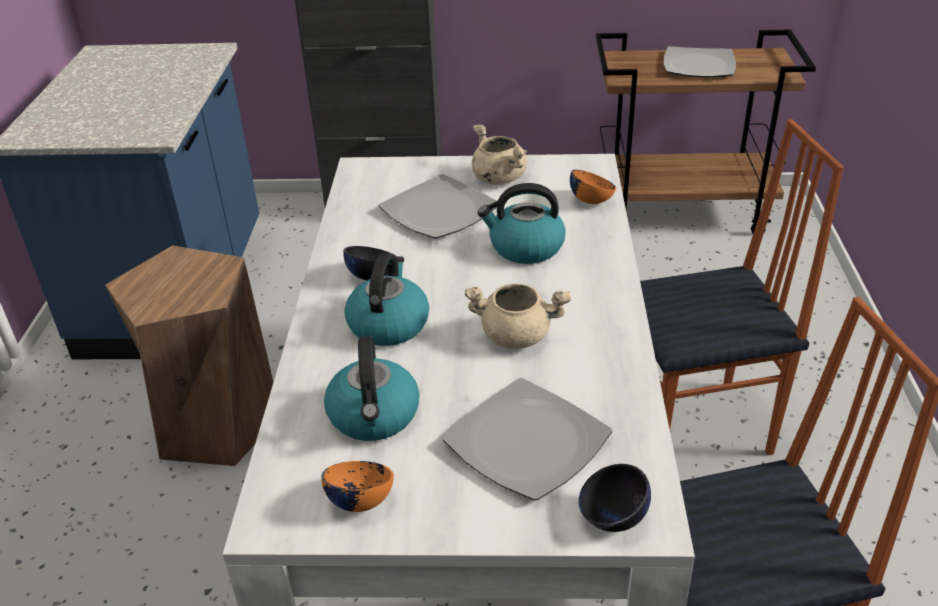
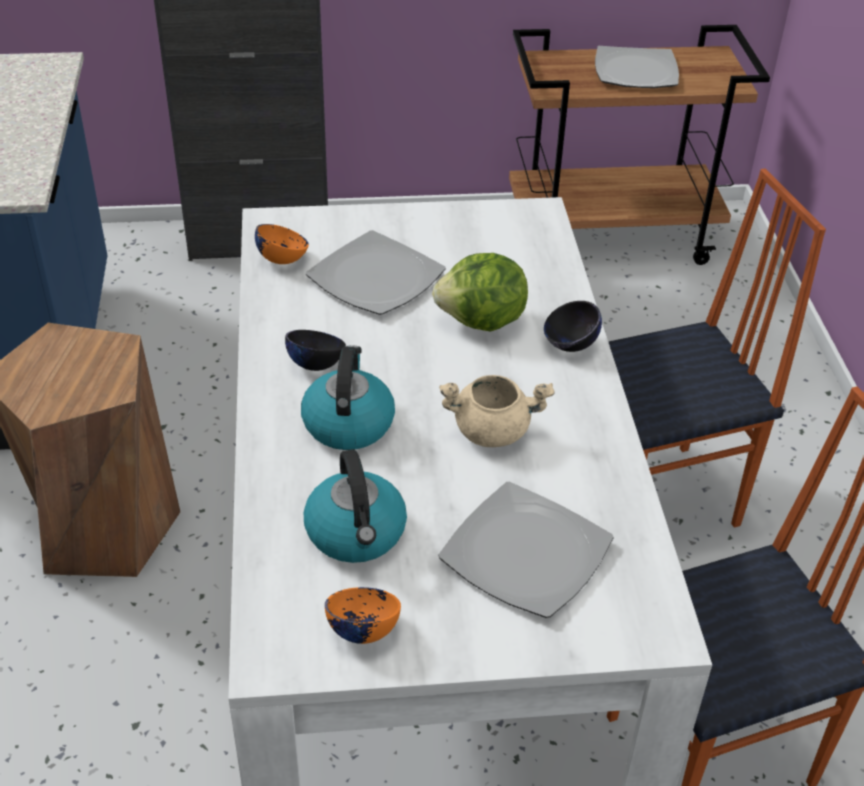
camera: 10 degrees left, 5 degrees up
beige cooking pot [472,124,527,185] -> none
kettle [478,183,566,264] -> lettuce [432,253,528,332]
orange bowl [570,170,616,204] -> orange bowl moved to [255,224,309,264]
black bowl [579,464,651,532] -> black bowl moved to [544,301,602,352]

